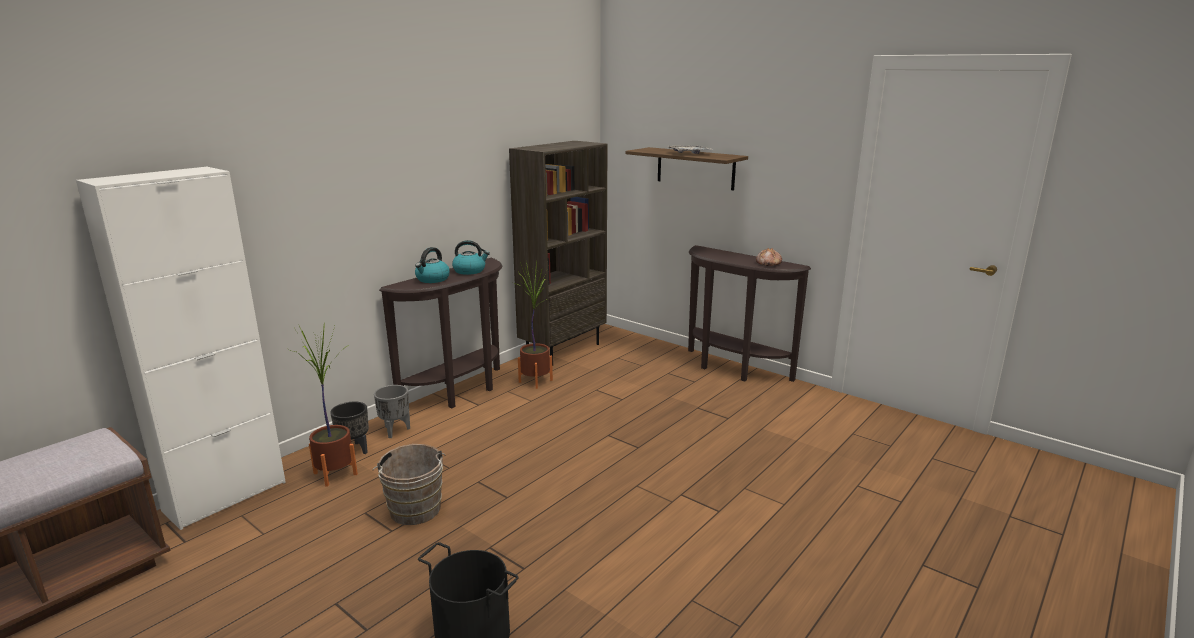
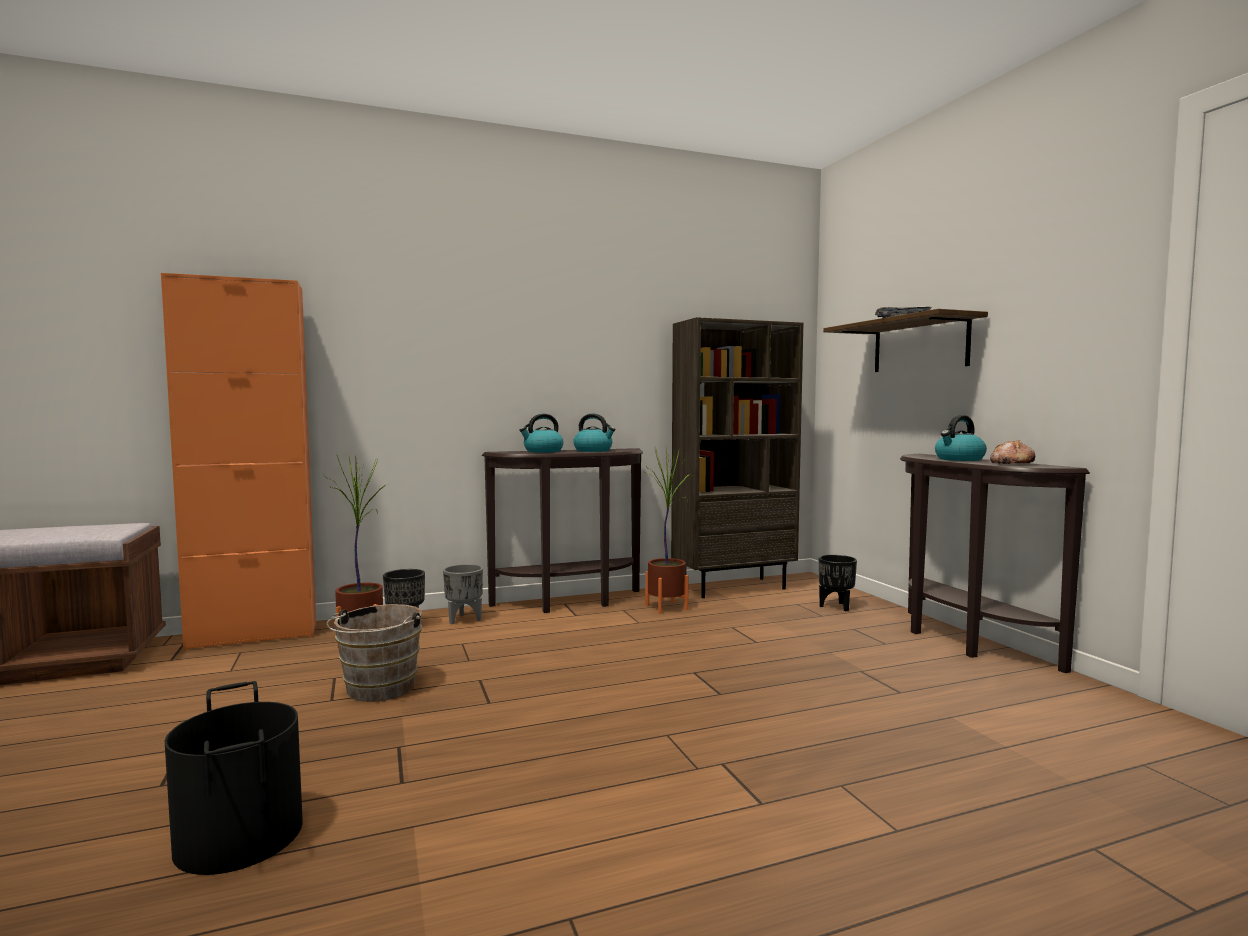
camera: 30 degrees right, 15 degrees down
white cabinet [76,167,286,530] -> orange cabinet [161,273,316,651]
none -> black planter [819,555,857,611]
none -> kettle [935,415,987,461]

